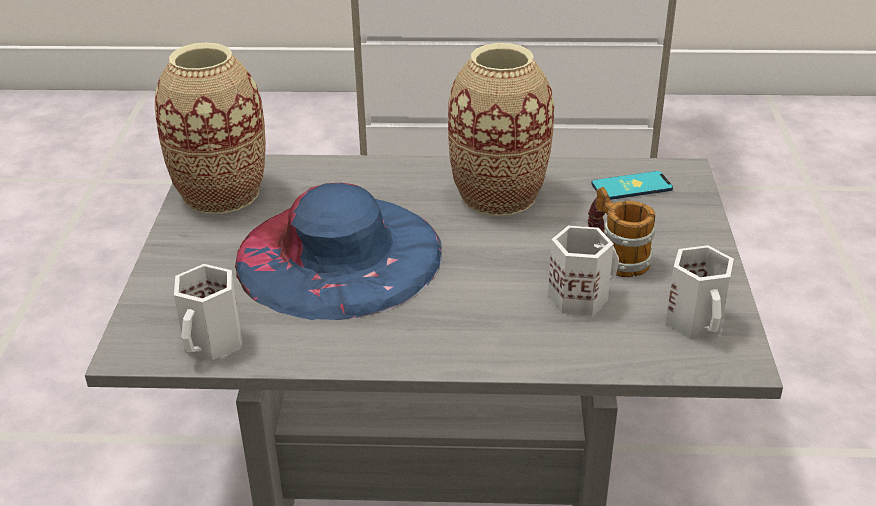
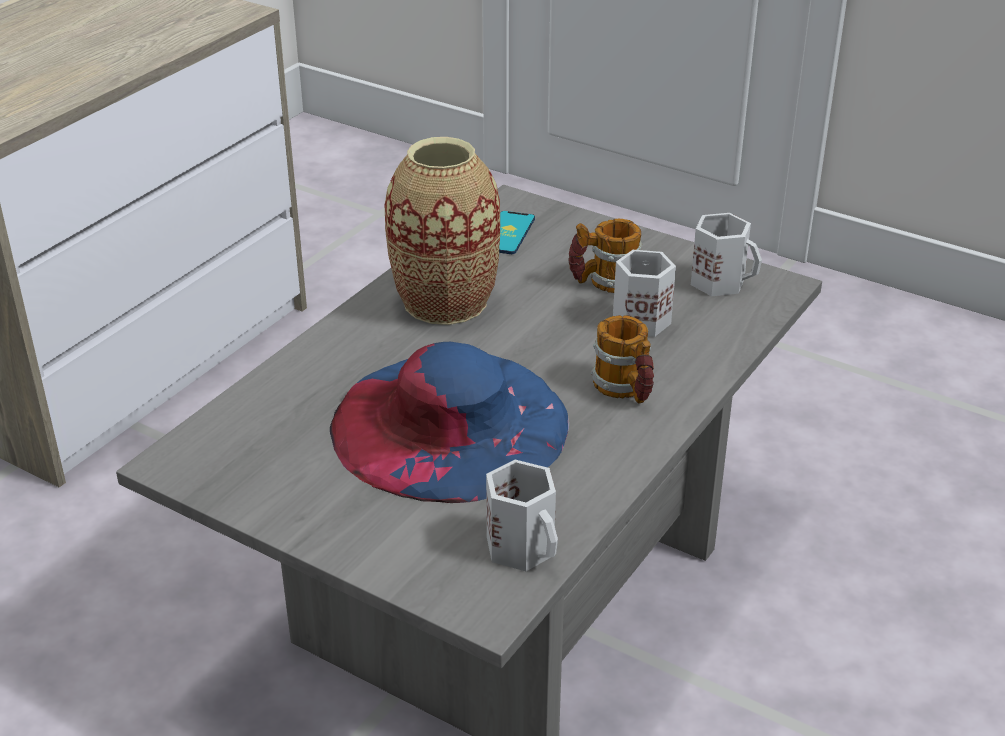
camera: 60 degrees left, 0 degrees up
vase [155,42,266,214] -> none
none -> mug [591,315,654,403]

